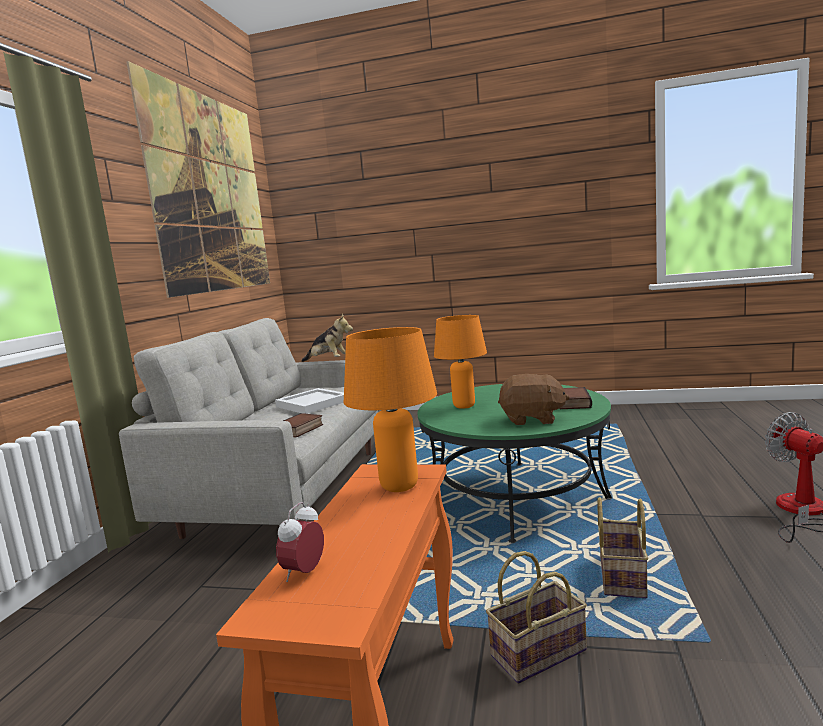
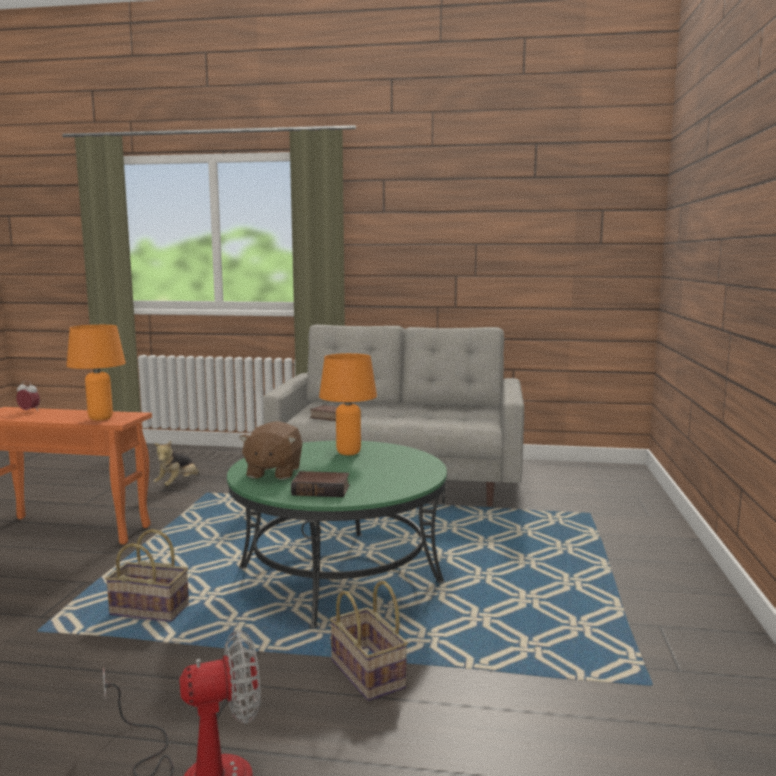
camera: 85 degrees right, 0 degrees up
picture [127,61,270,298] -> none
white tray [275,388,344,414] -> none
plush toy [301,313,353,362] -> plush toy moved to [153,441,200,486]
basket [486,551,587,684] -> basket moved to [329,581,408,701]

